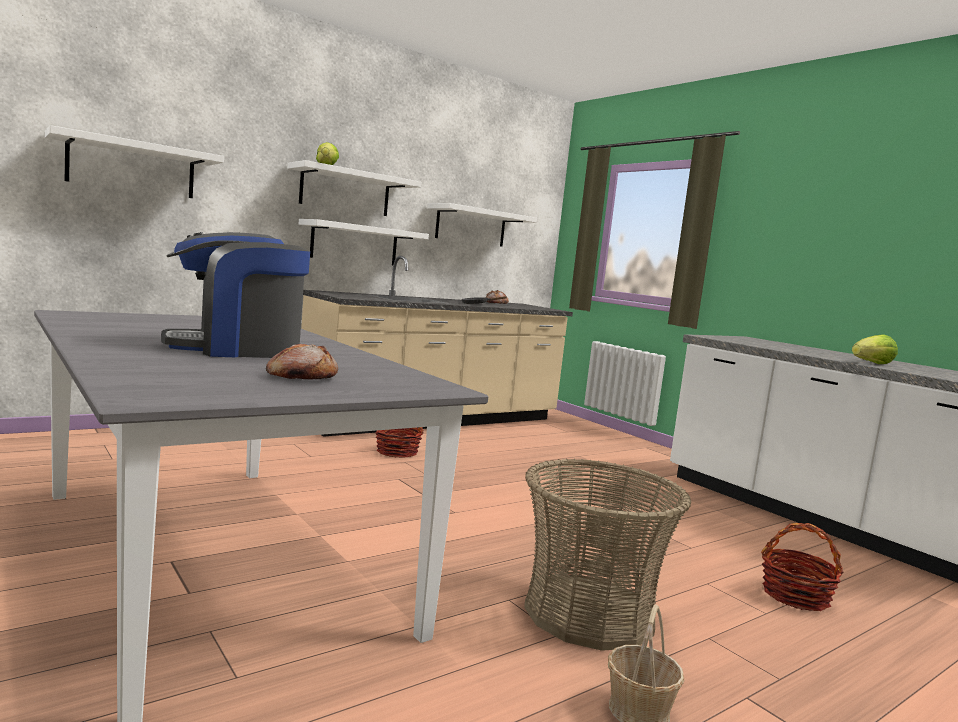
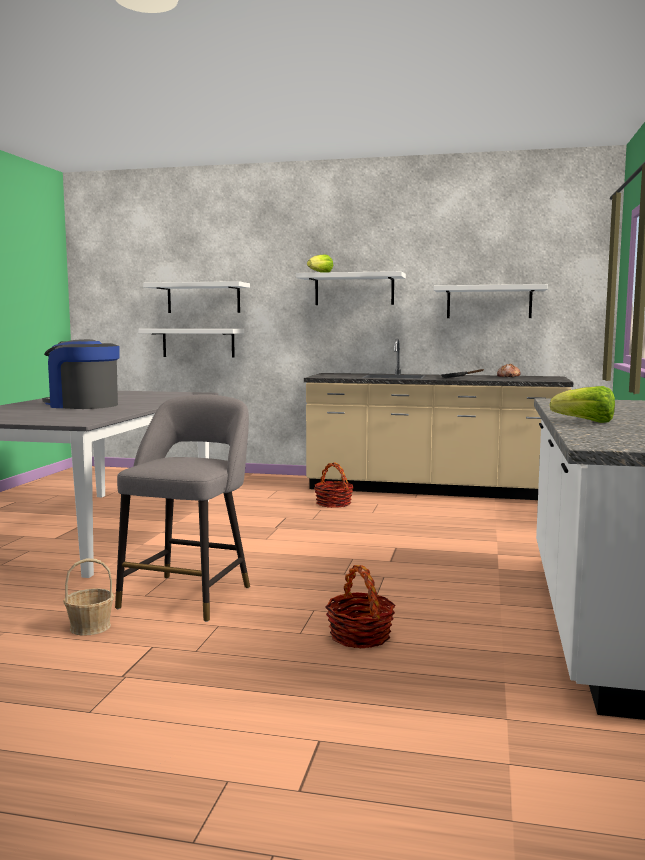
camera: 50 degrees right, 0 degrees up
bread [266,344,338,380] -> none
white shelf [299,219,429,265] -> white shelf moved to [138,329,244,358]
basket [524,459,691,651] -> grey stool [115,394,250,622]

